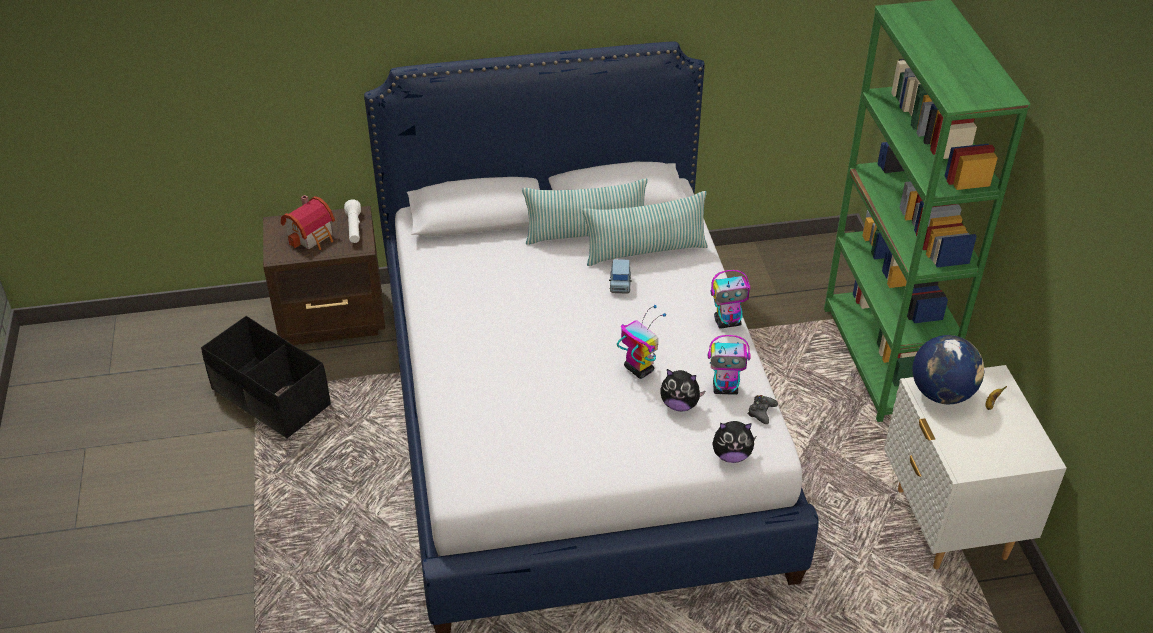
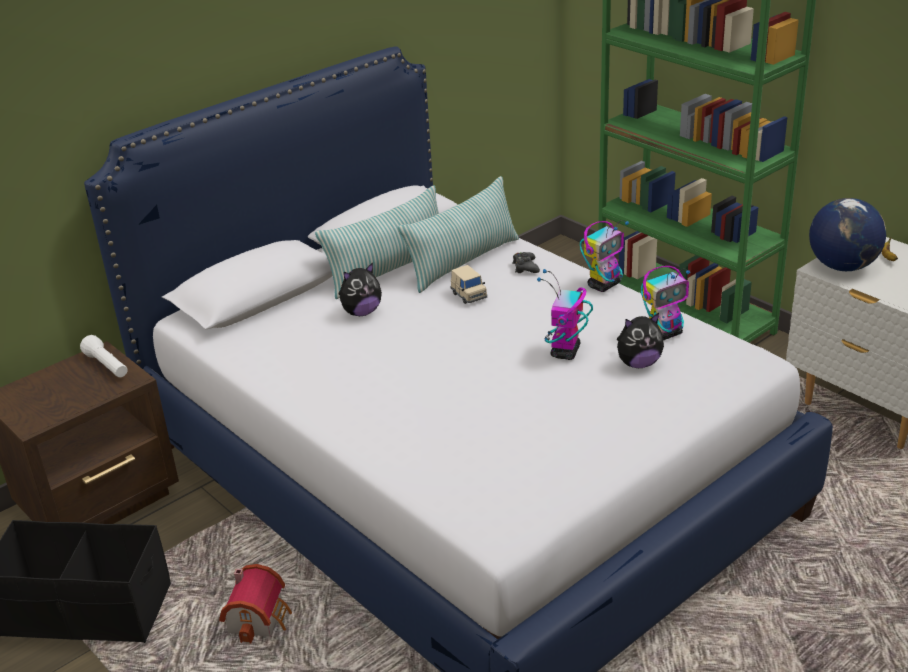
camera: 30 degrees left, 10 degrees down
toy house [281,195,335,250] -> toy house moved to [219,564,292,644]
blue toy car [609,259,632,294] -> beige toy car [451,265,487,304]
toy robot [617,305,666,379] -> toy robot turned 90 degrees counterclockwise [537,269,593,360]
plush toy [712,421,756,463] -> plush toy moved to [339,262,382,316]
black game controller [748,395,778,424] -> black game controller moved to [512,252,540,273]

